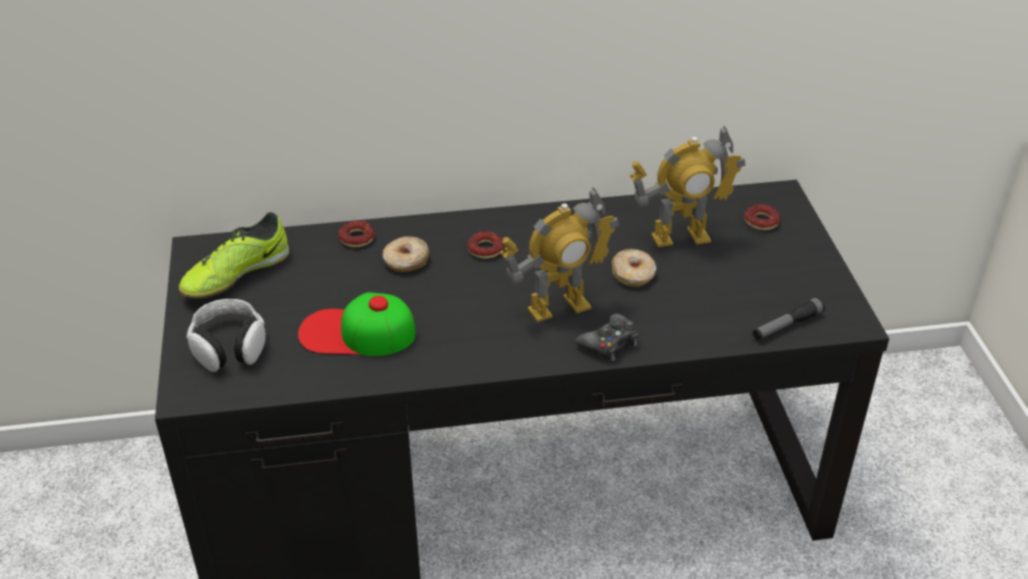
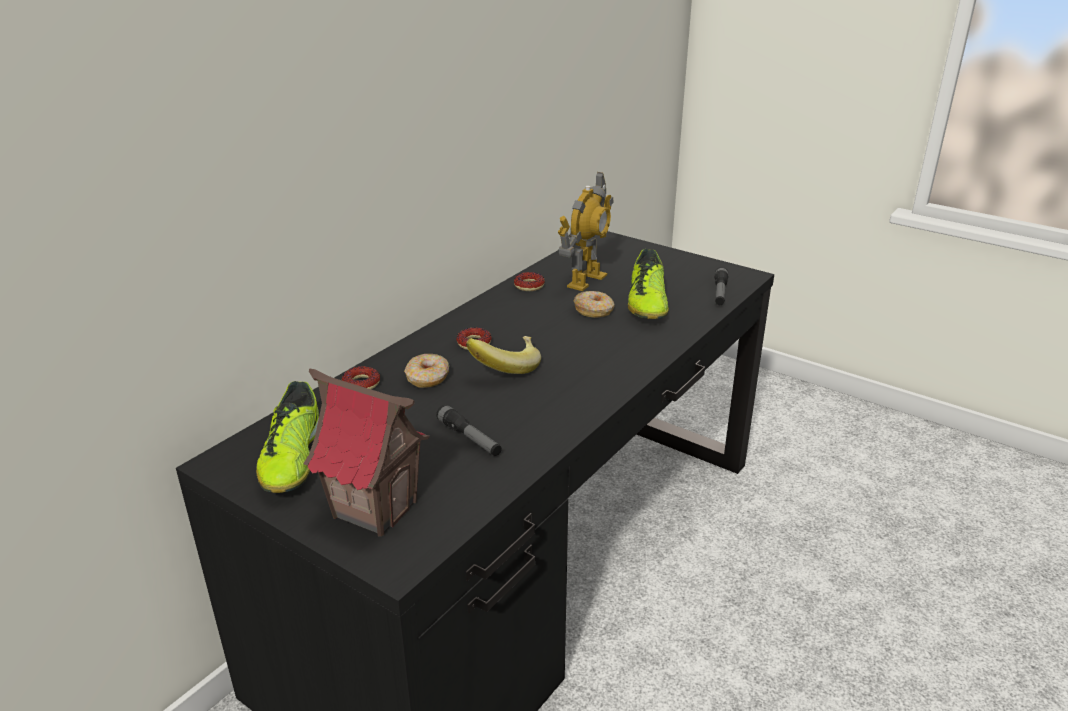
camera: 45 degrees left, 10 degrees down
headphones [187,299,266,372] -> toy house [303,369,430,536]
cap [298,292,416,356] -> flashlight [436,404,502,456]
toy robot [500,188,619,322] -> none
black game controller [575,314,638,361] -> none
donut [744,204,781,230] -> donut moved to [514,272,545,291]
none -> banana [466,336,541,374]
none -> shoe [628,249,669,319]

